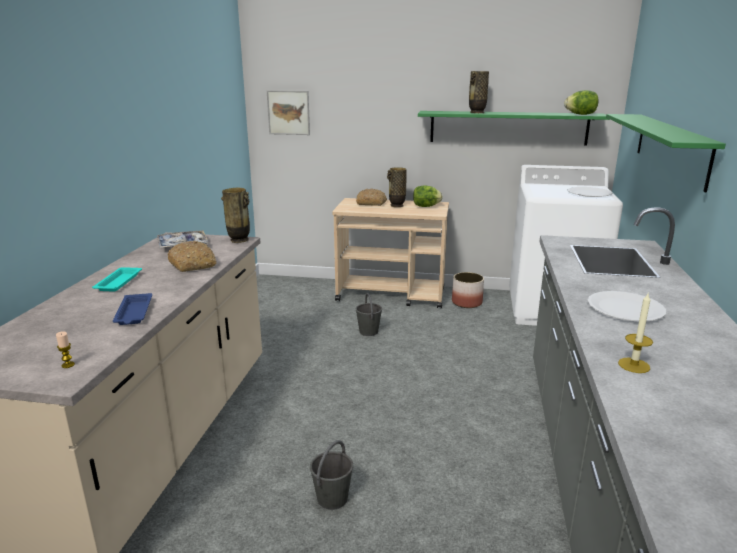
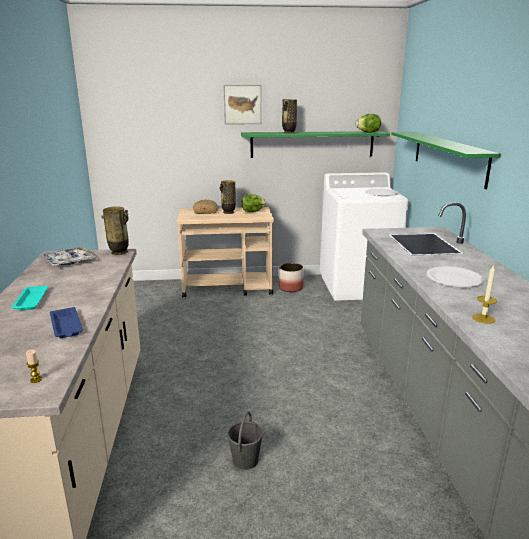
camera: 15 degrees left, 0 degrees up
bread [168,241,216,272] -> none
picture [267,90,310,135] -> picture moved to [223,85,262,125]
grey bucket [356,293,382,336] -> none

